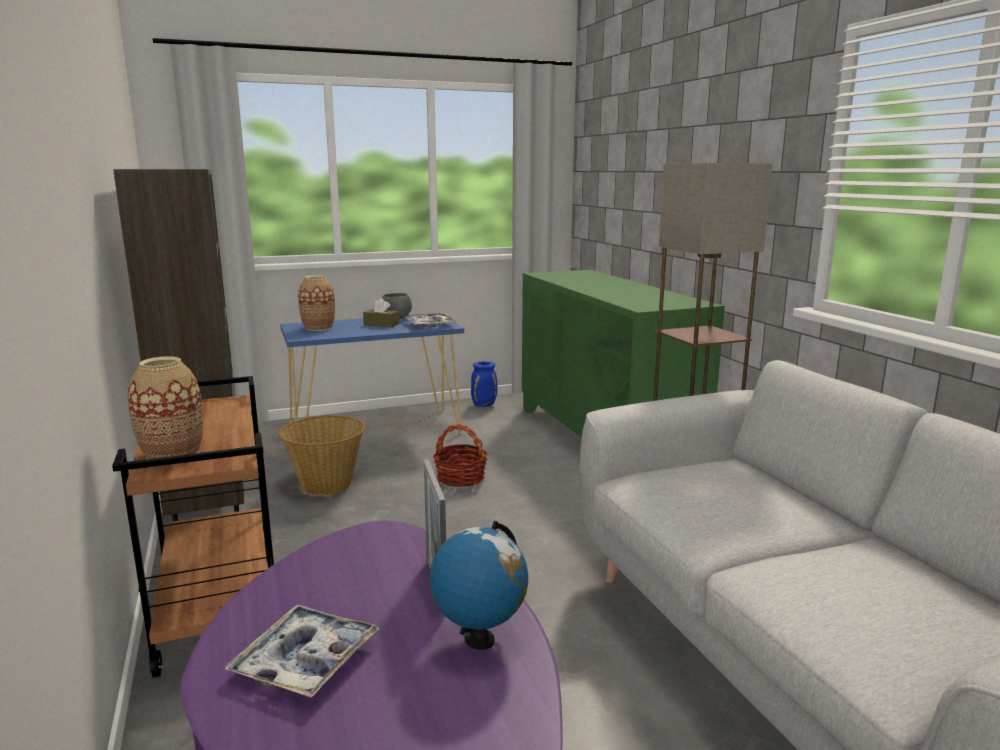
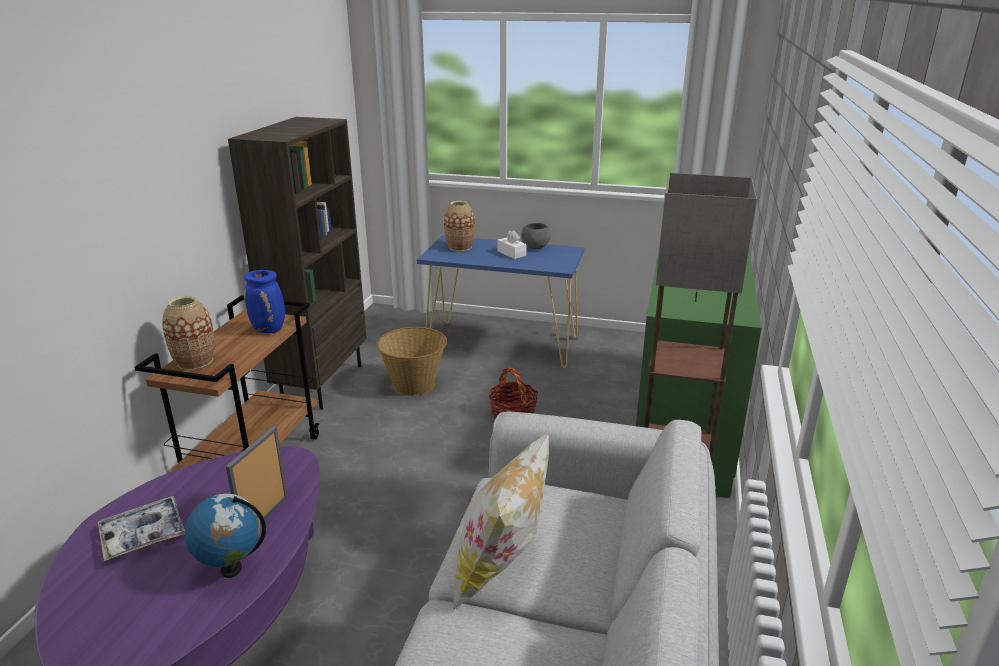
camera: 35 degrees right, 10 degrees up
brown tissue box [363,298,399,328] -> white tissue box [497,230,527,259]
tray [404,313,457,327] -> none
blue vase [471,362,498,407] -> blue vase moved to [244,270,285,333]
none -> pillow [453,432,549,609]

